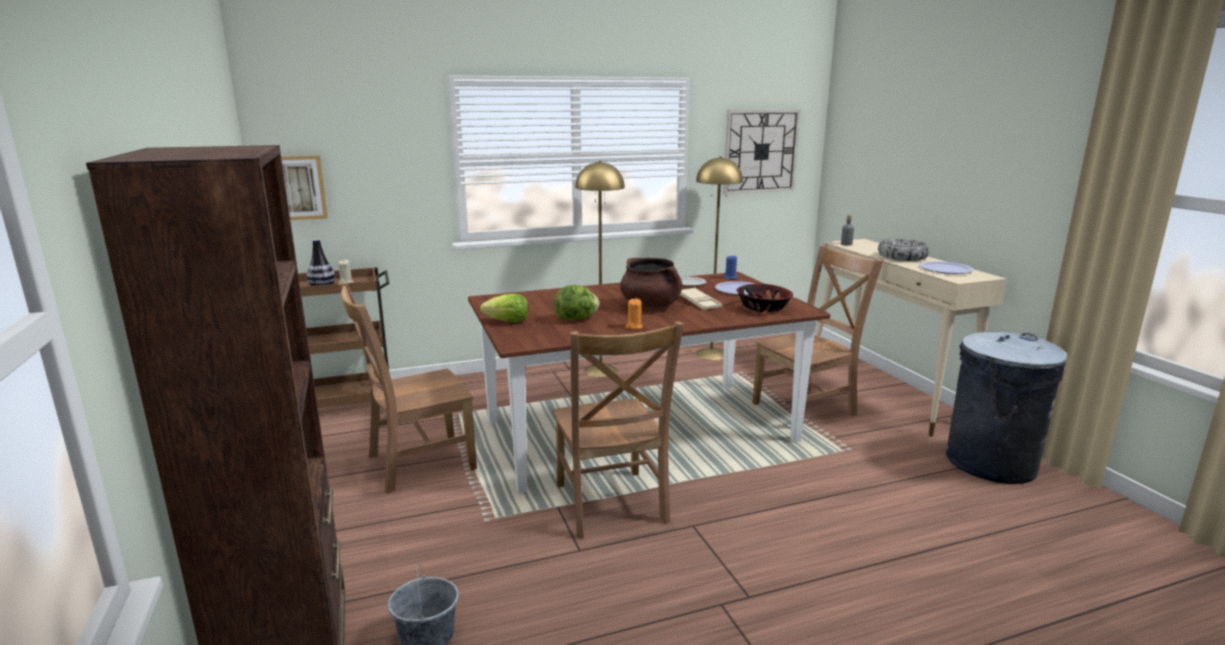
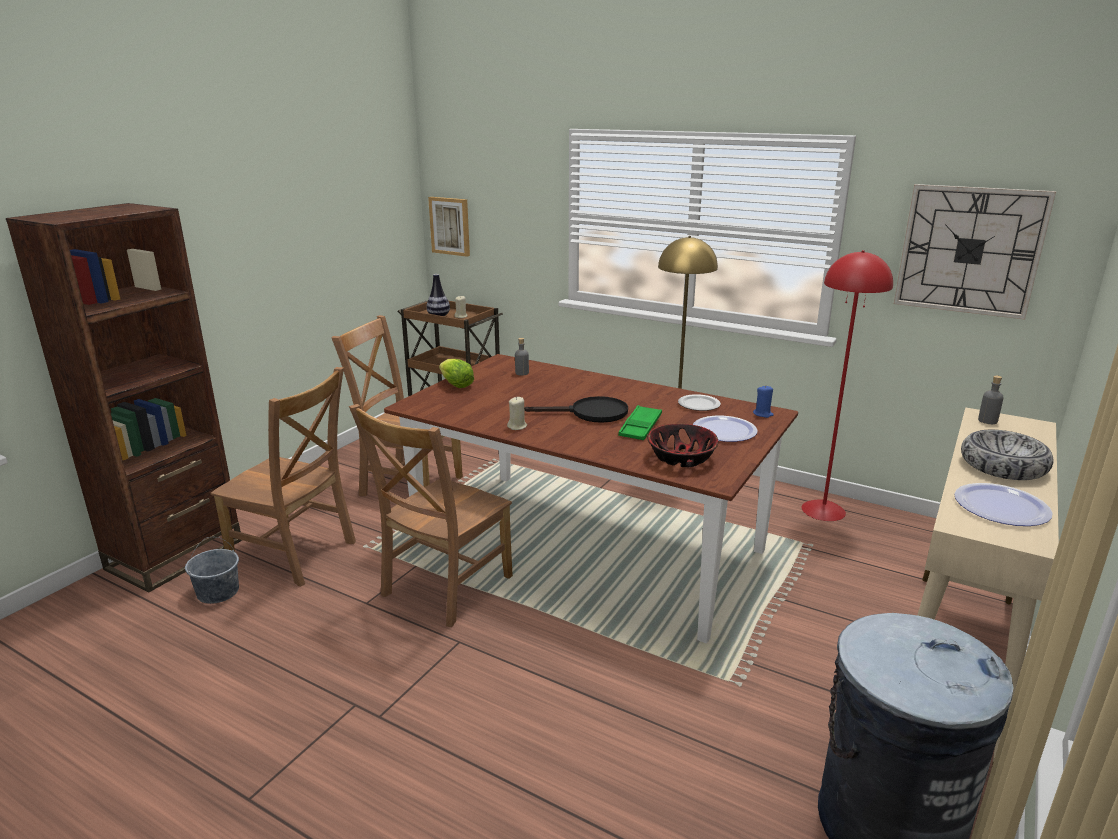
camera: 50 degrees right, 5 degrees up
lettuce [554,285,600,320] -> none
brown cooking pot [620,258,682,309] -> black frying pan [524,396,628,423]
orange candle [626,298,643,330] -> beige candle [507,397,527,430]
beige tray [680,287,722,310] -> green tray [618,405,662,440]
yellow floor lamp [695,156,743,360] -> red floor lamp [801,250,893,521]
brown chair [753,245,884,429] -> brown chair moved to [211,367,356,587]
none -> grey bottle [515,338,529,376]

